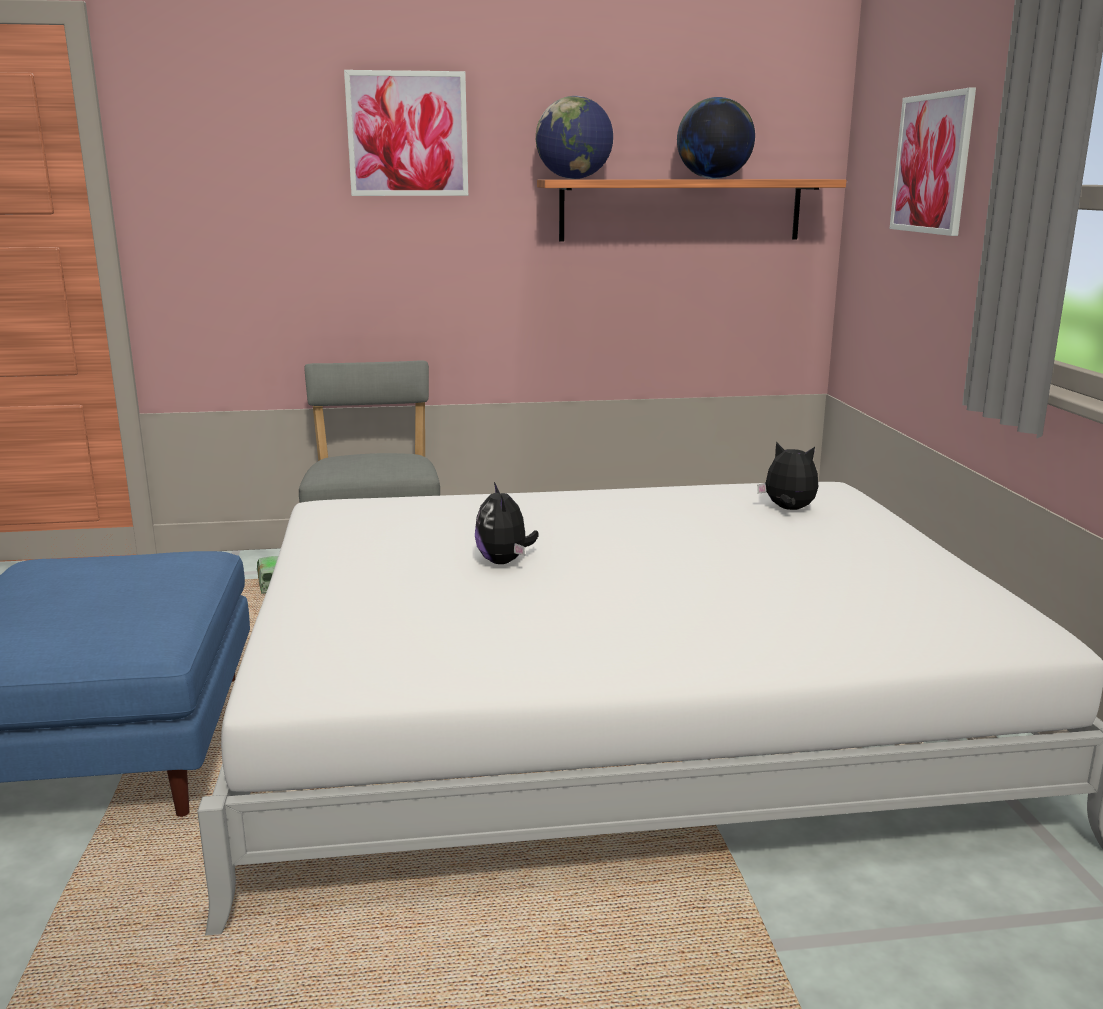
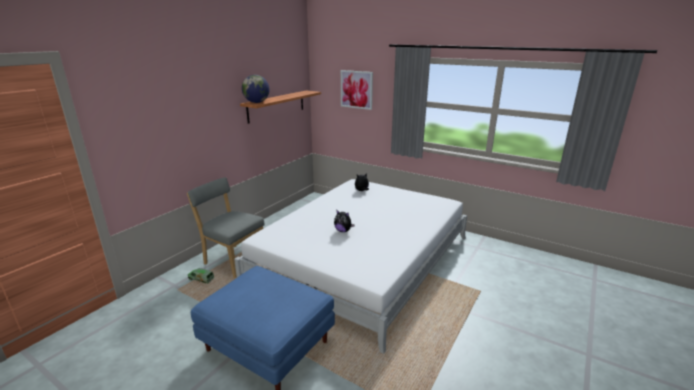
camera: 50 degrees left, 5 degrees up
picture [344,70,468,196] -> none
globe [677,97,755,179] -> none

